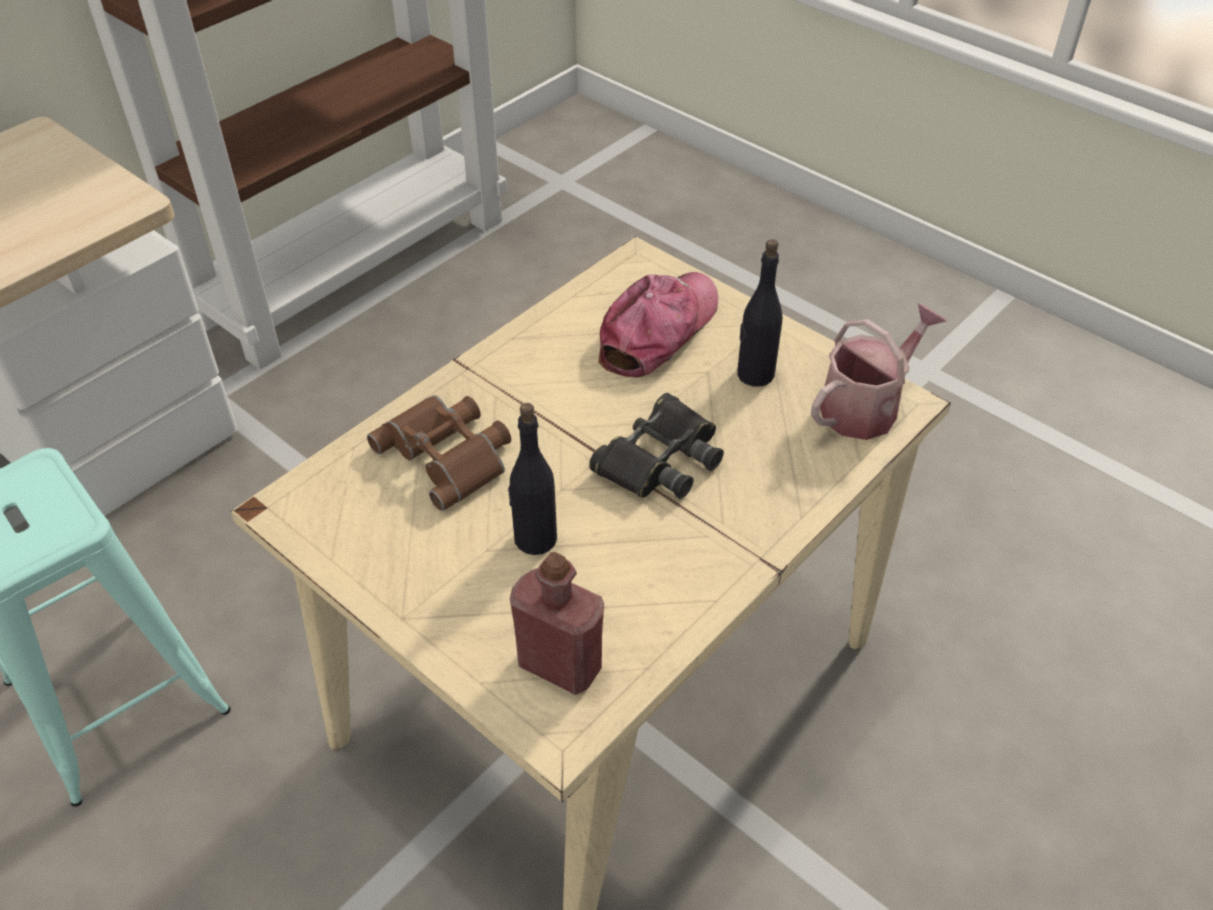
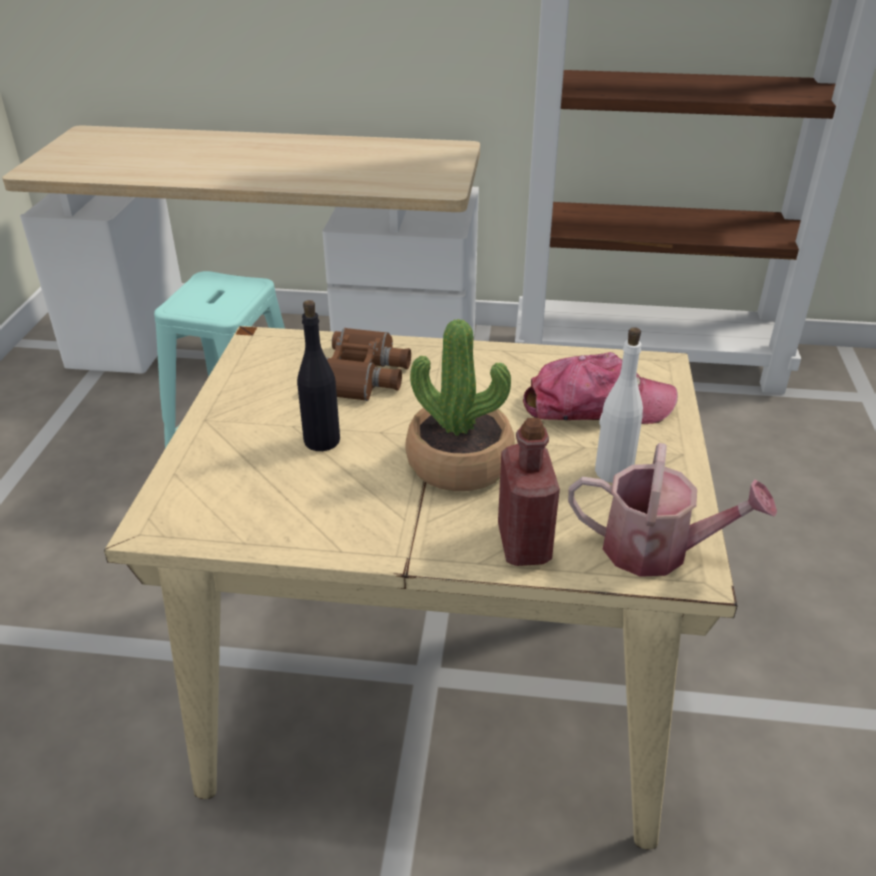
camera: 55 degrees right, 10 degrees down
red bottle [510,552,604,695] -> red bottle moved to [498,418,560,566]
black binoculars [589,393,724,499] -> potted plant [405,319,515,491]
black bottle [737,239,782,387] -> white bottle [595,327,643,483]

